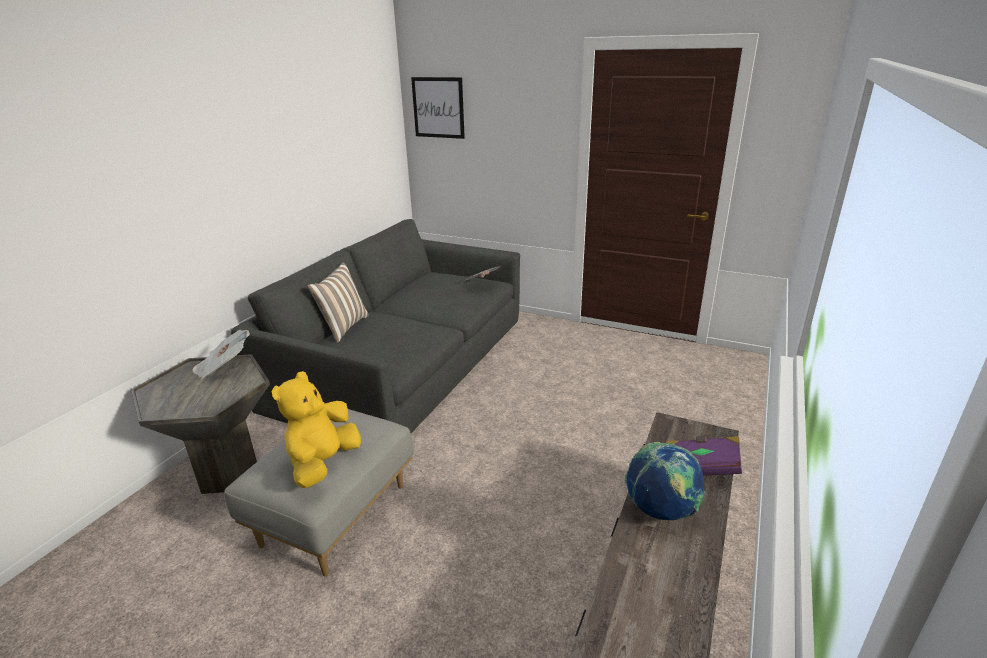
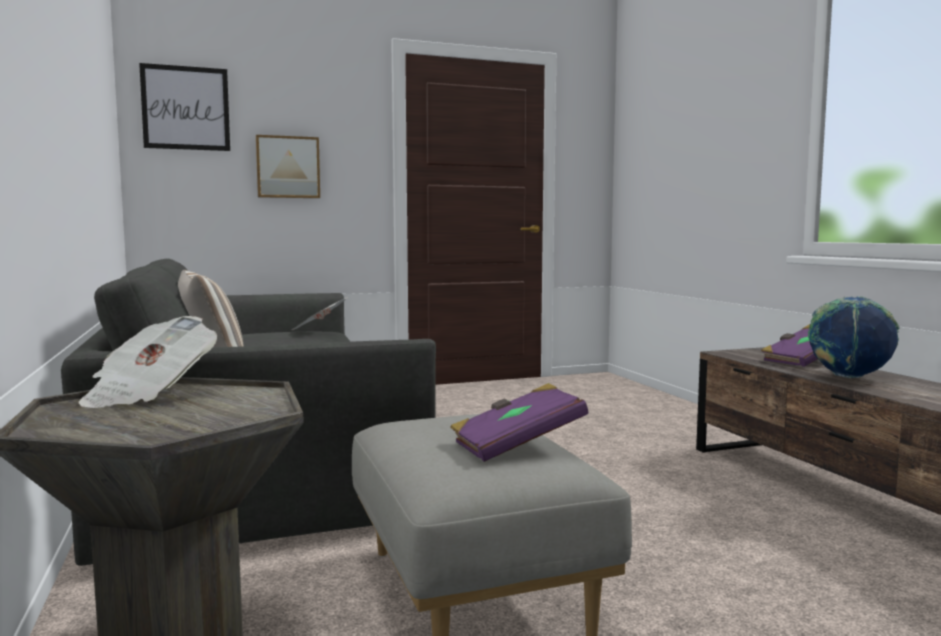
camera: 45 degrees left, 20 degrees down
yellow plush toy [272,371,361,488] -> purple book [450,383,588,462]
none -> picture [256,135,320,198]

